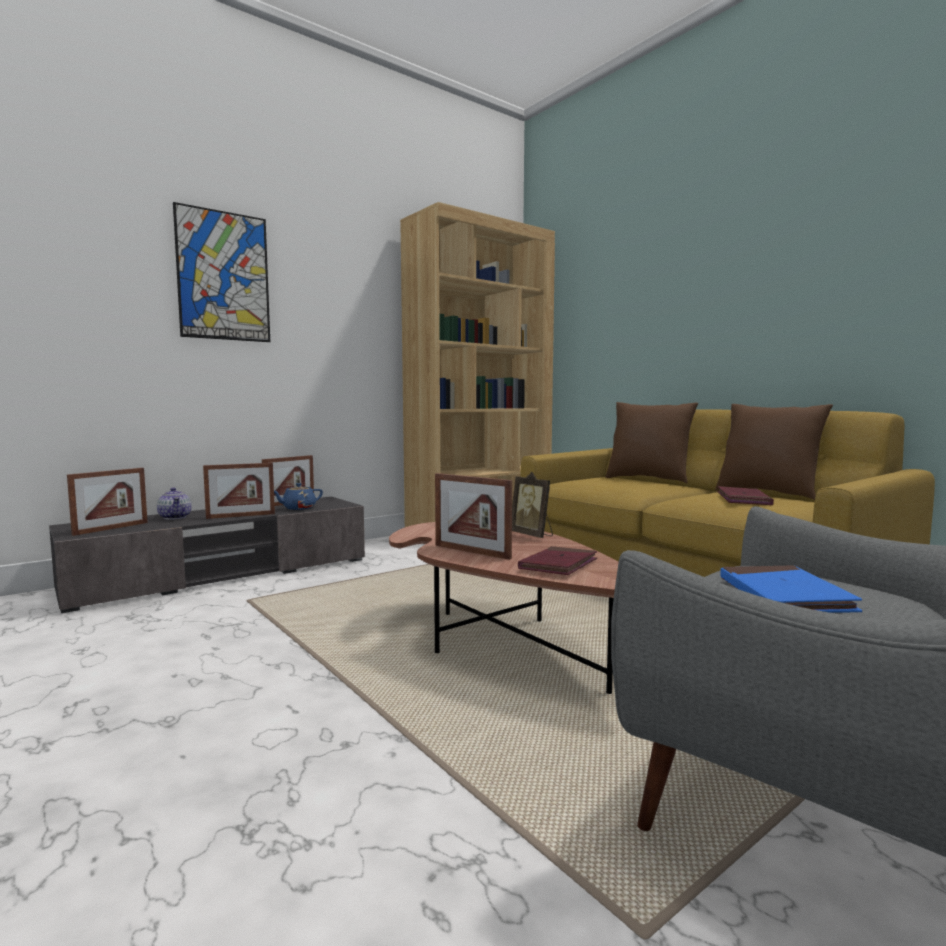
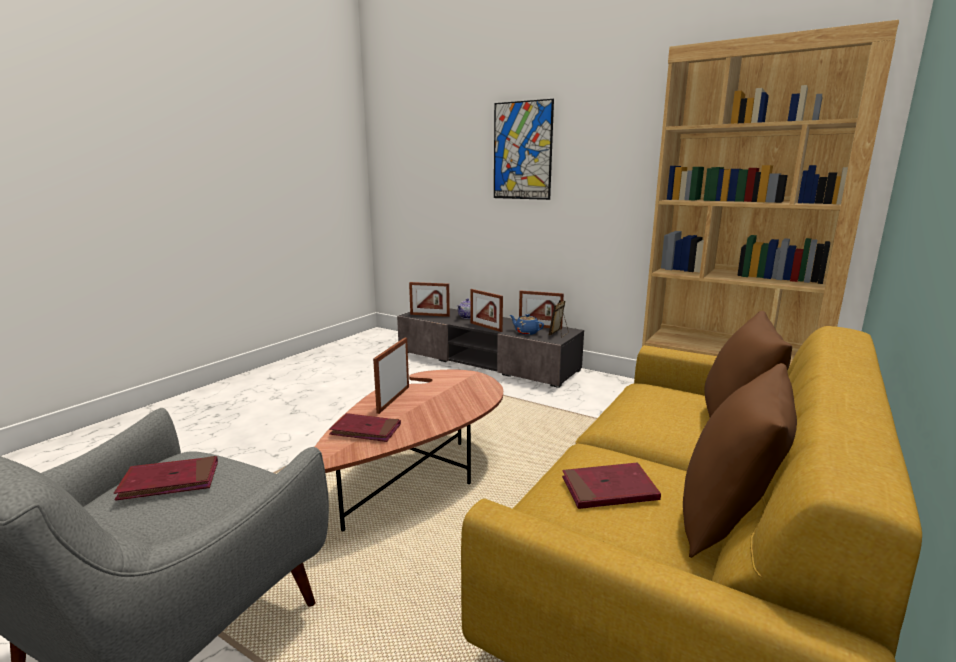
camera: 70 degrees right, 10 degrees up
picture frame [512,472,553,538] -> picture frame moved to [549,300,569,338]
blue book [721,565,862,613] -> red book [114,456,218,500]

